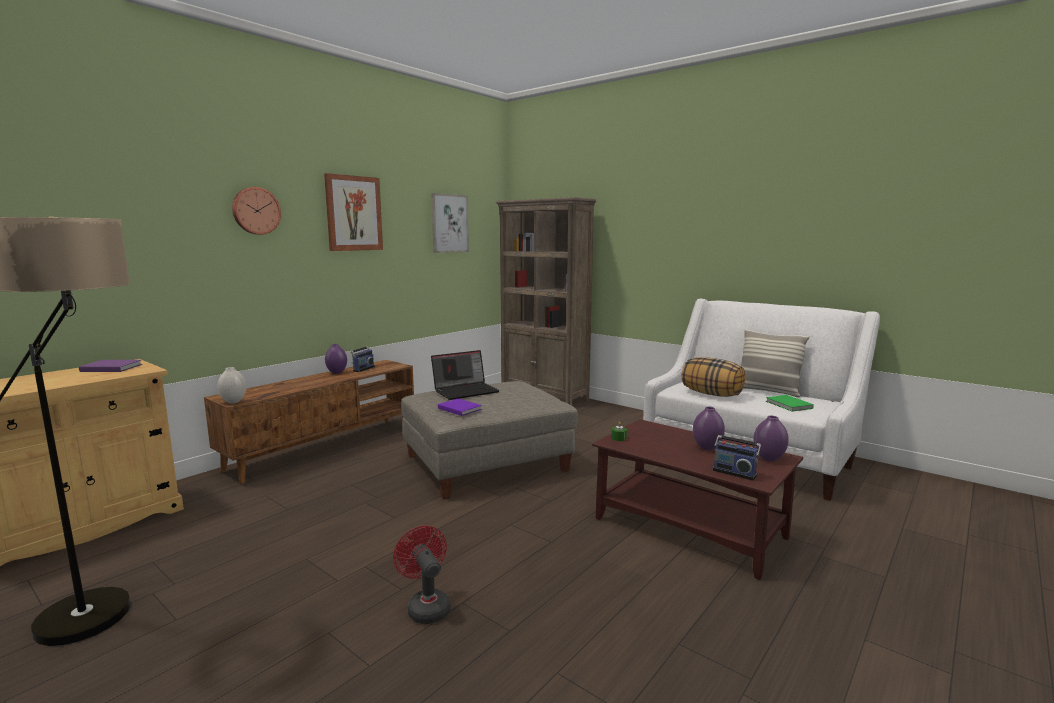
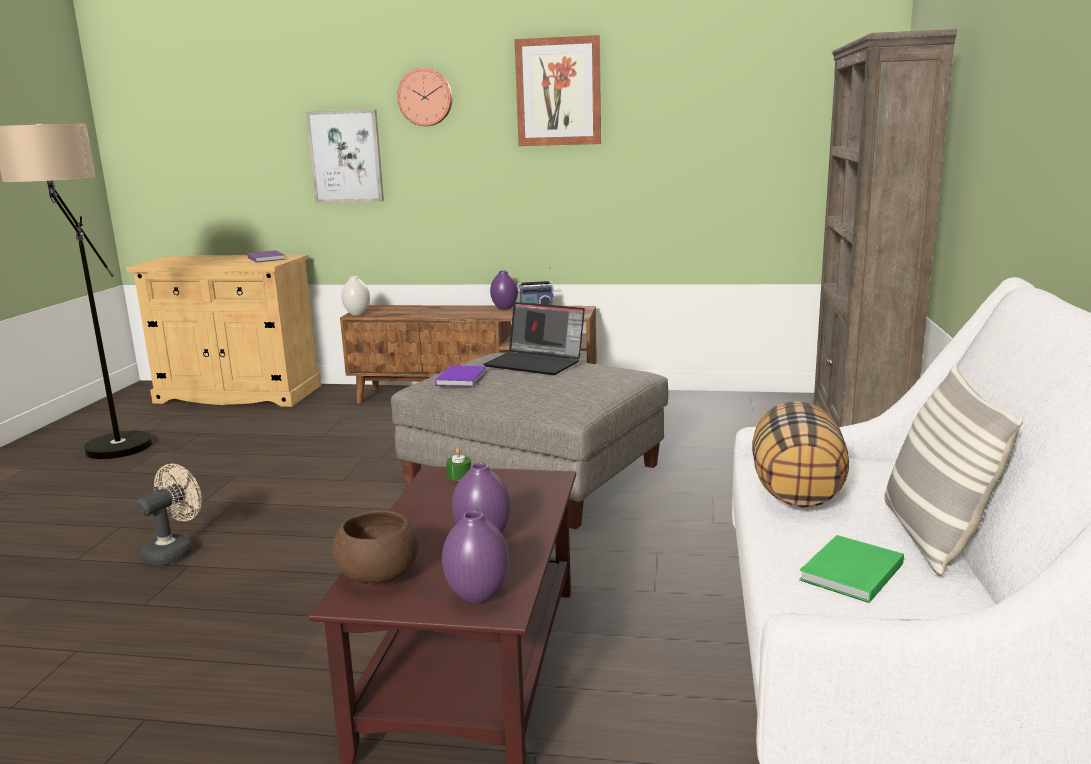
camera: 60 degrees right, 5 degrees up
red fan [393,525,451,624] -> beige fan [137,464,202,565]
picture [431,193,469,253] -> picture moved to [306,109,384,203]
radio [713,427,761,481] -> brown bowl [332,510,419,584]

